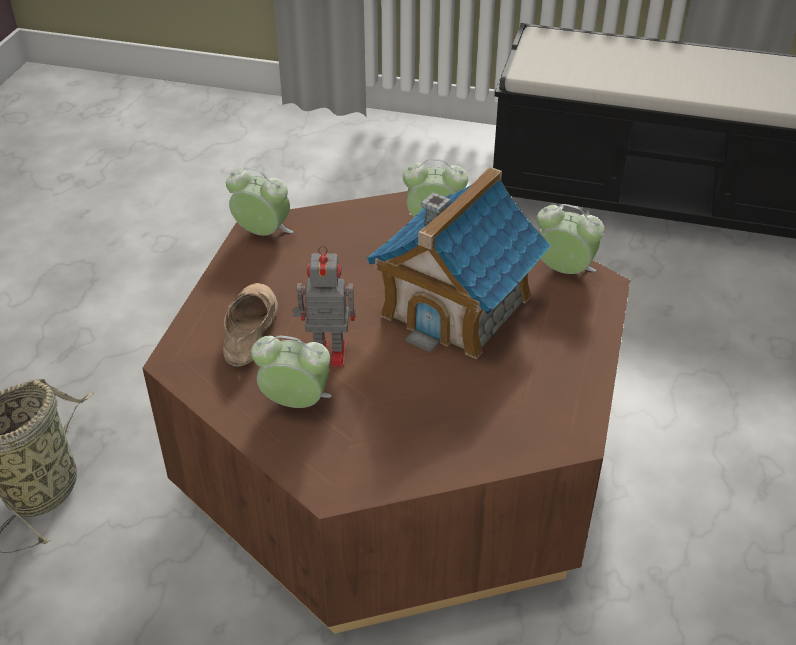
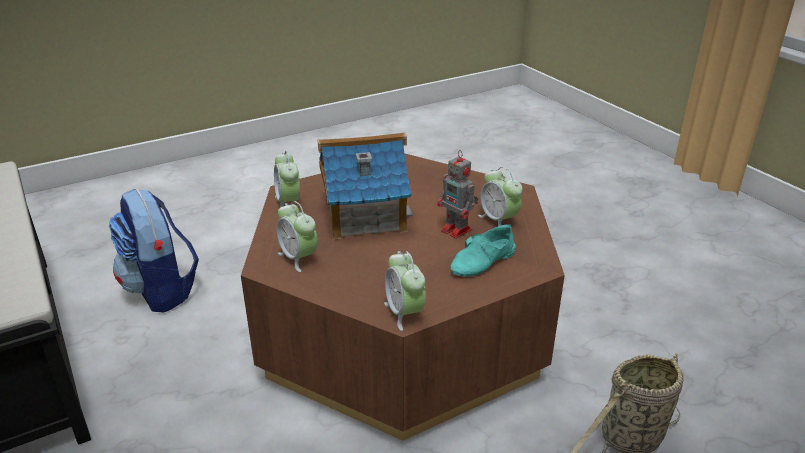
camera: 135 degrees left, 10 degrees down
beige shoe [223,283,278,367] -> turquoise shoe [450,224,516,277]
none -> backpack [109,189,199,313]

